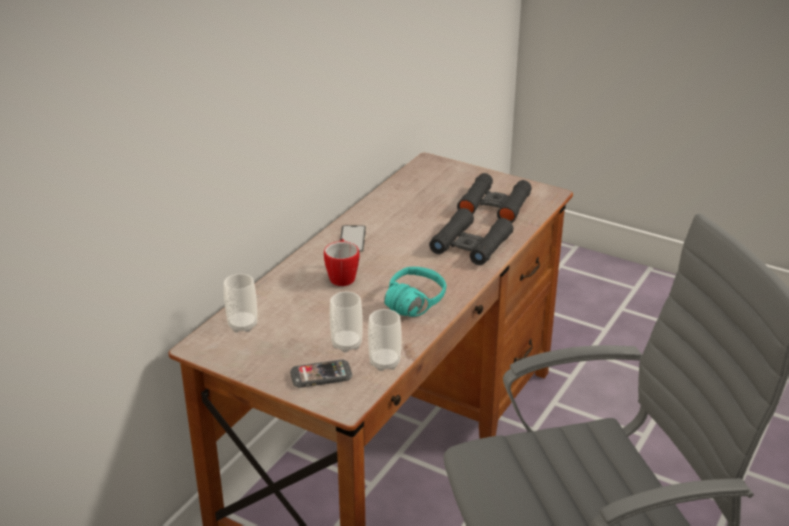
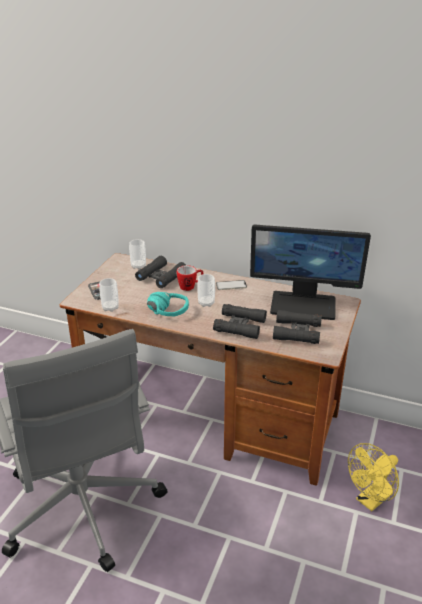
camera: 80 degrees right, 0 degrees up
cup [330,292,363,353] -> cup moved to [197,274,215,307]
none -> black binoculars [135,256,186,288]
none -> monitor [250,224,371,320]
none -> yellow fan [348,443,399,511]

